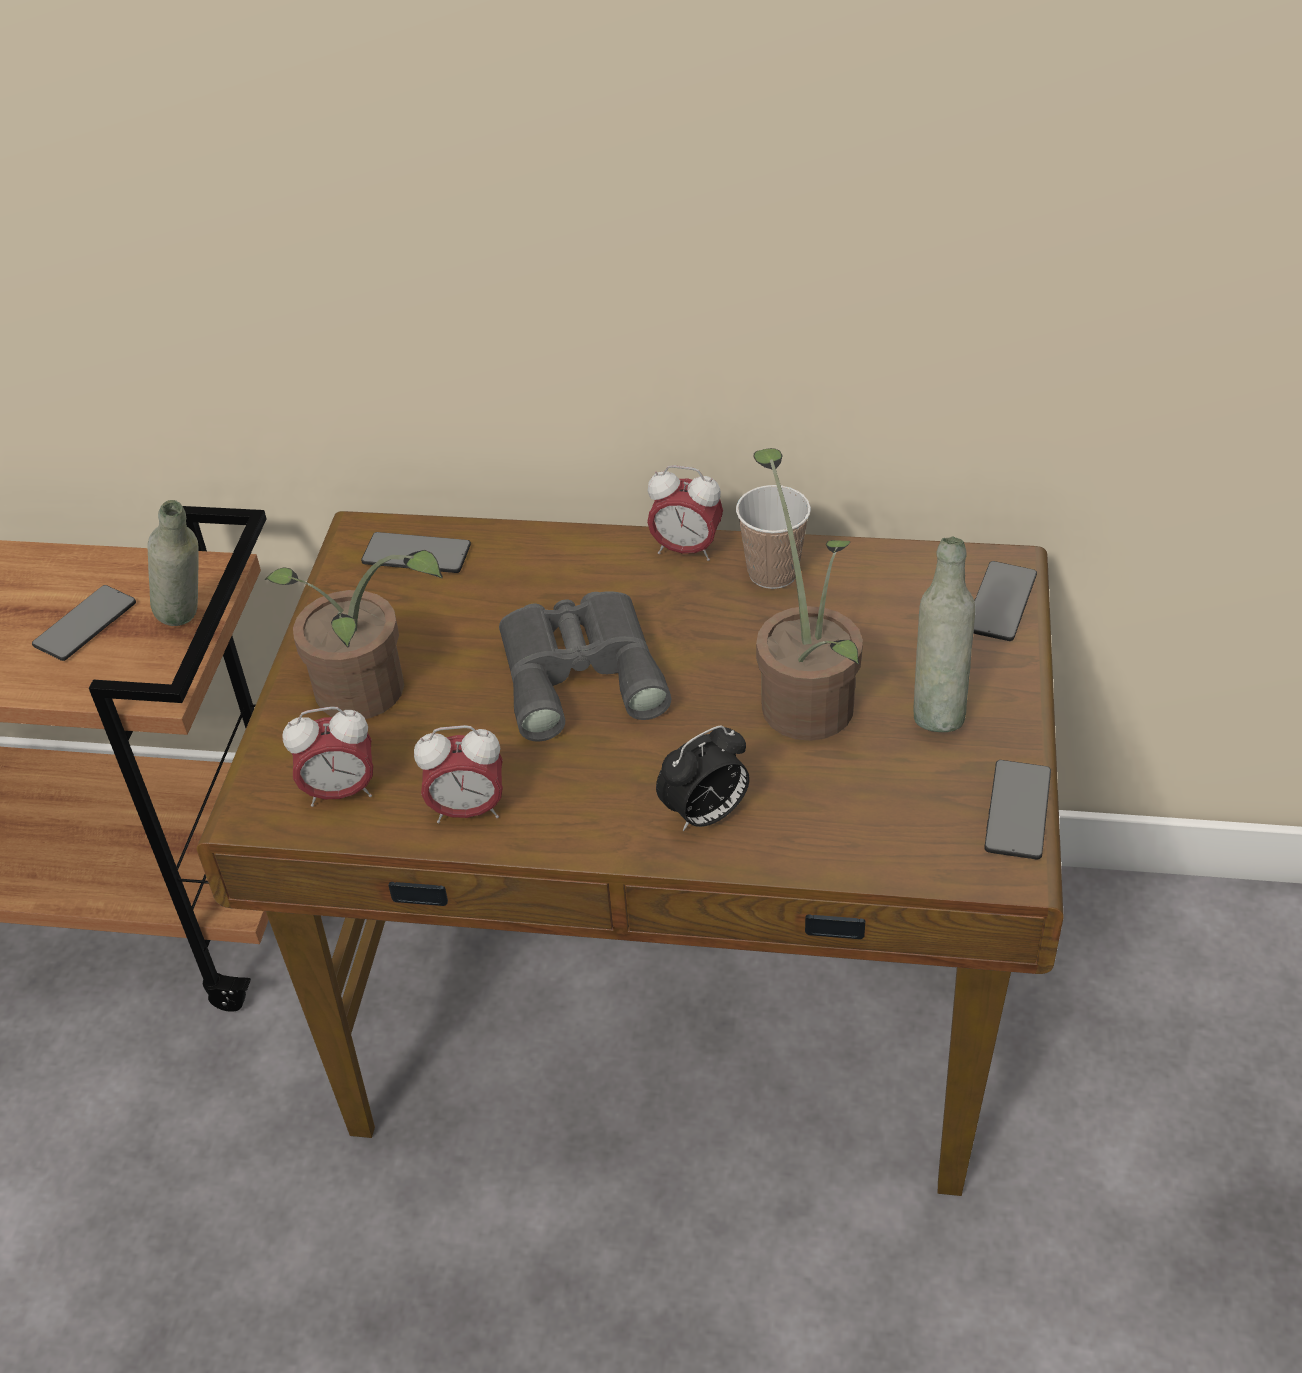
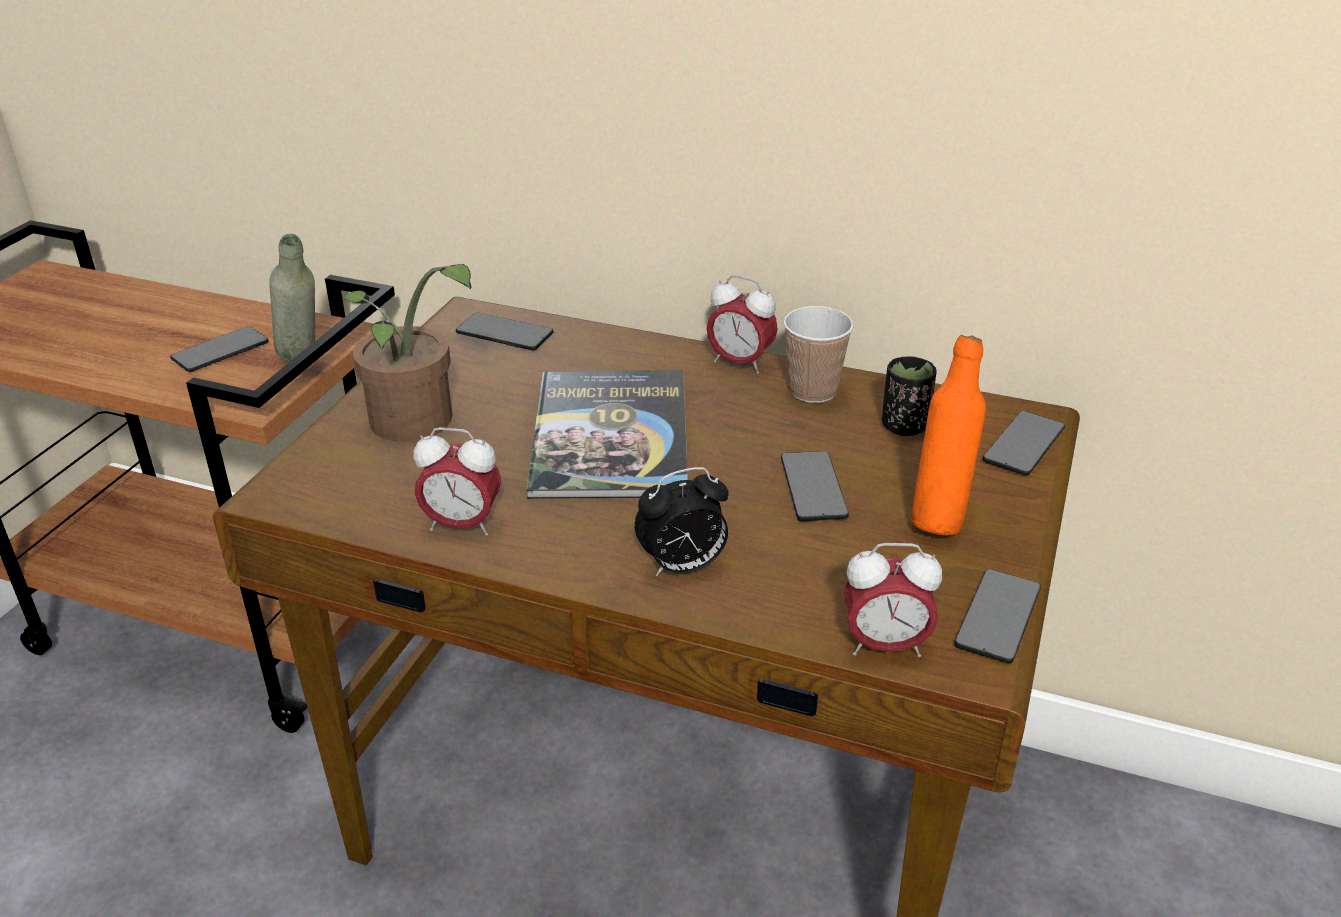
camera: 10 degrees right, 10 degrees down
alarm clock [282,707,373,807] -> alarm clock moved to [844,543,942,657]
grey binoculars [499,591,672,742] -> book [526,370,688,499]
potted plant [753,448,863,741] -> phone [781,451,849,521]
grey bottle [914,536,975,732] -> orange bottle [911,335,986,536]
none -> black cup [882,356,937,436]

